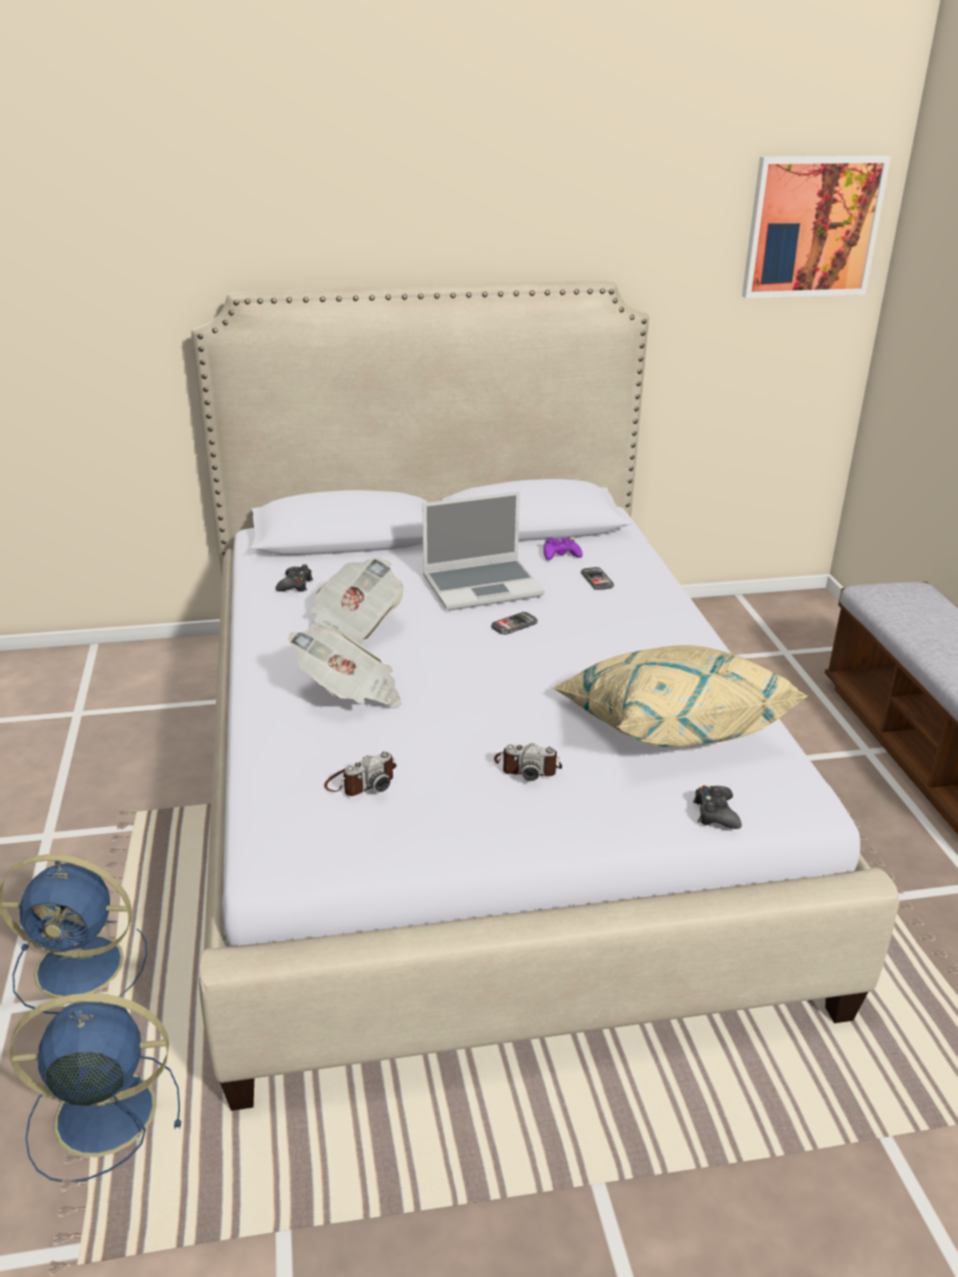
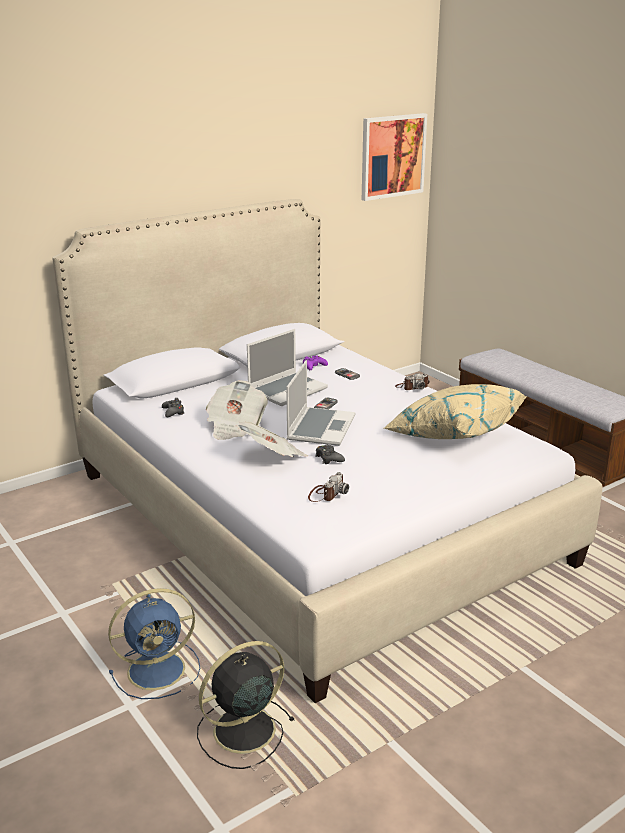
camera: 25 degrees left, 5 degrees down
blue fan [9,993,181,1182] -> black fan [197,641,295,769]
camera [494,743,562,781] -> camera moved to [395,373,430,390]
black game controller [693,785,742,829] -> black game controller moved to [315,444,345,464]
none -> laptop [286,360,355,446]

